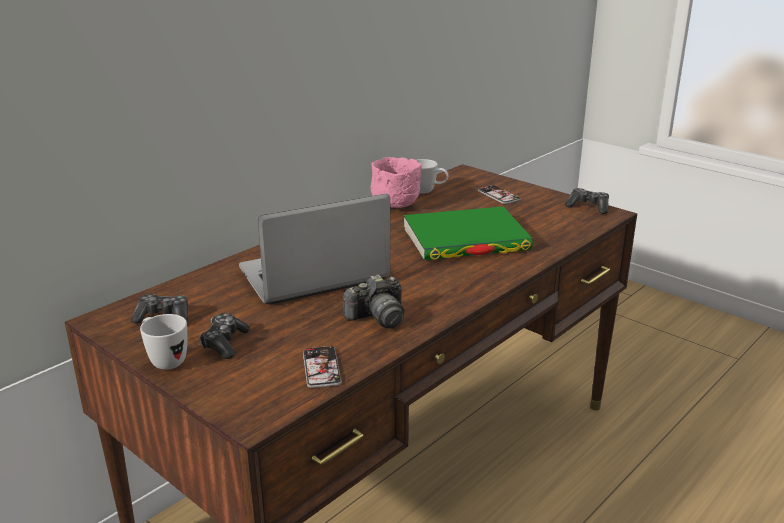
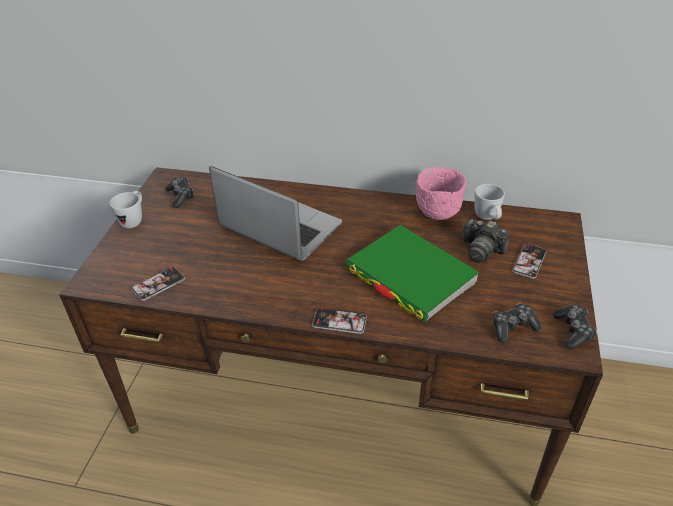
camera: 60 degrees right, 15 degrees up
game controller [199,313,250,359] -> game controller moved to [493,303,542,343]
camera [343,274,404,329] -> camera moved to [462,219,510,263]
none -> phone [312,309,367,334]

